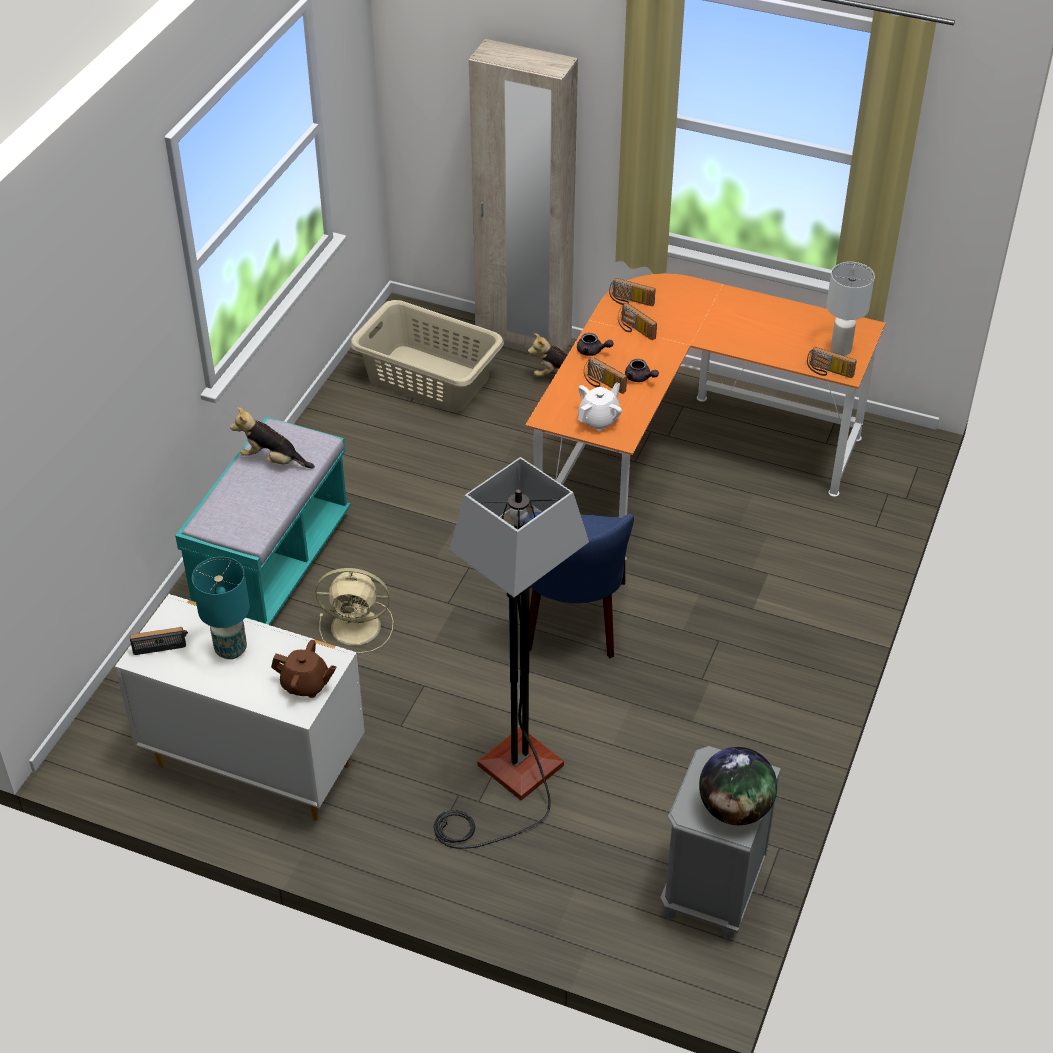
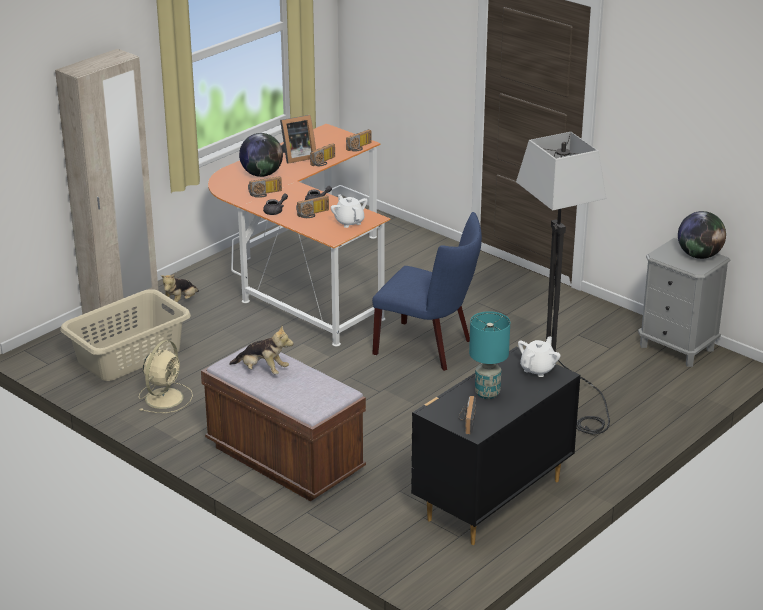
camera: 70 degrees left, 15 degrees down
white dresser [115,594,365,821] -> black dresser [411,347,580,545]
turquoise bench [175,417,351,625] -> brown bench [201,345,366,501]
plush toy [230,407,315,469] -> plush toy turned 105 degrees counterclockwise [229,326,294,375]
brown teapot [271,640,337,698] -> white teapot [518,336,561,377]
beige fan [315,568,393,654] -> beige fan moved to [139,340,193,413]
radio [609,278,656,306] -> radio moved to [310,143,335,166]
white table lamp [827,262,875,356] -> none
none -> globe [239,133,283,177]
none -> picture frame [280,115,316,164]

